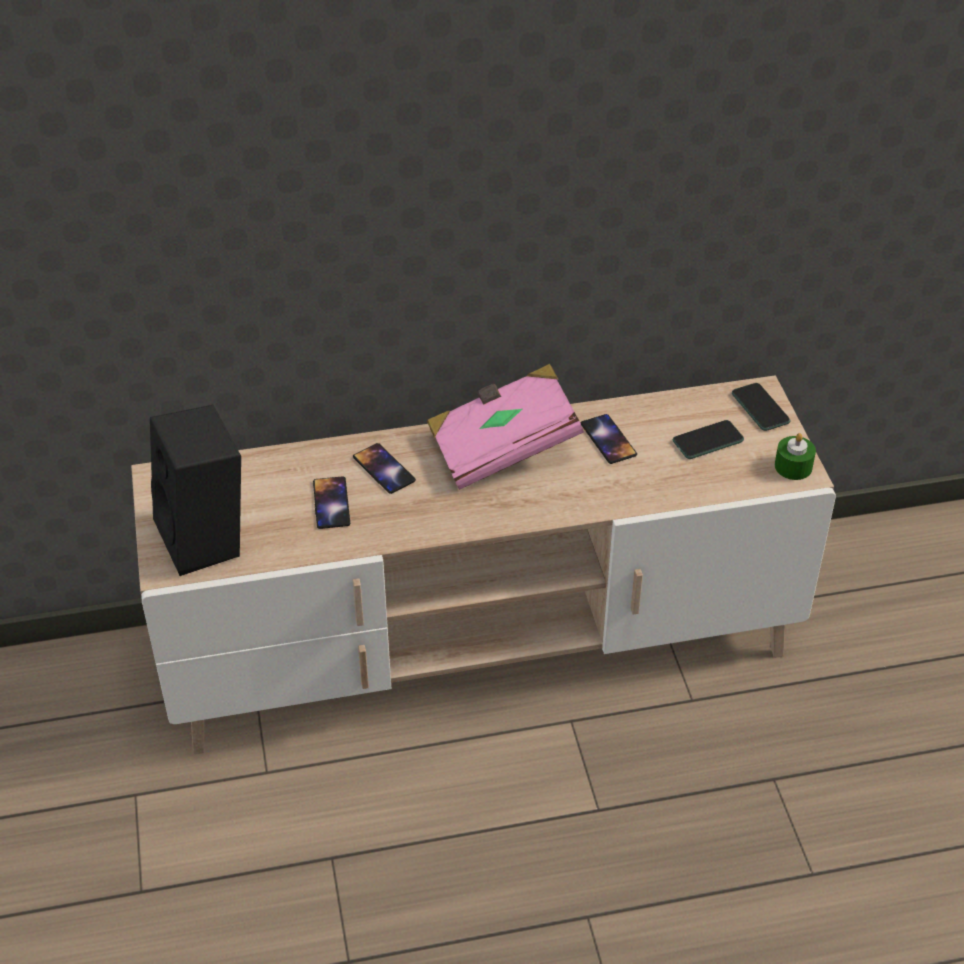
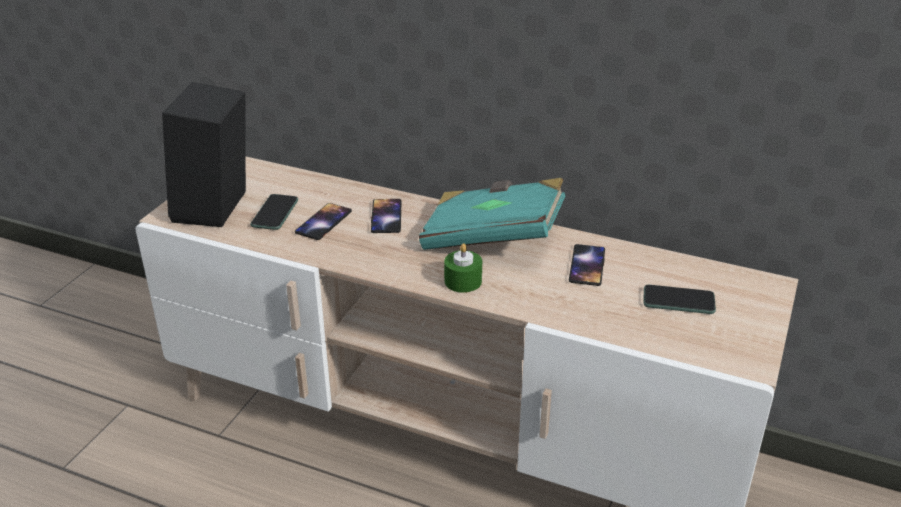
camera: 35 degrees right, 10 degrees down
pink book [427,364,584,490] -> turquoise book [419,178,565,250]
phone [732,383,790,431] -> phone moved to [250,194,298,230]
green candle [775,433,816,480] -> green candle moved to [444,243,482,293]

